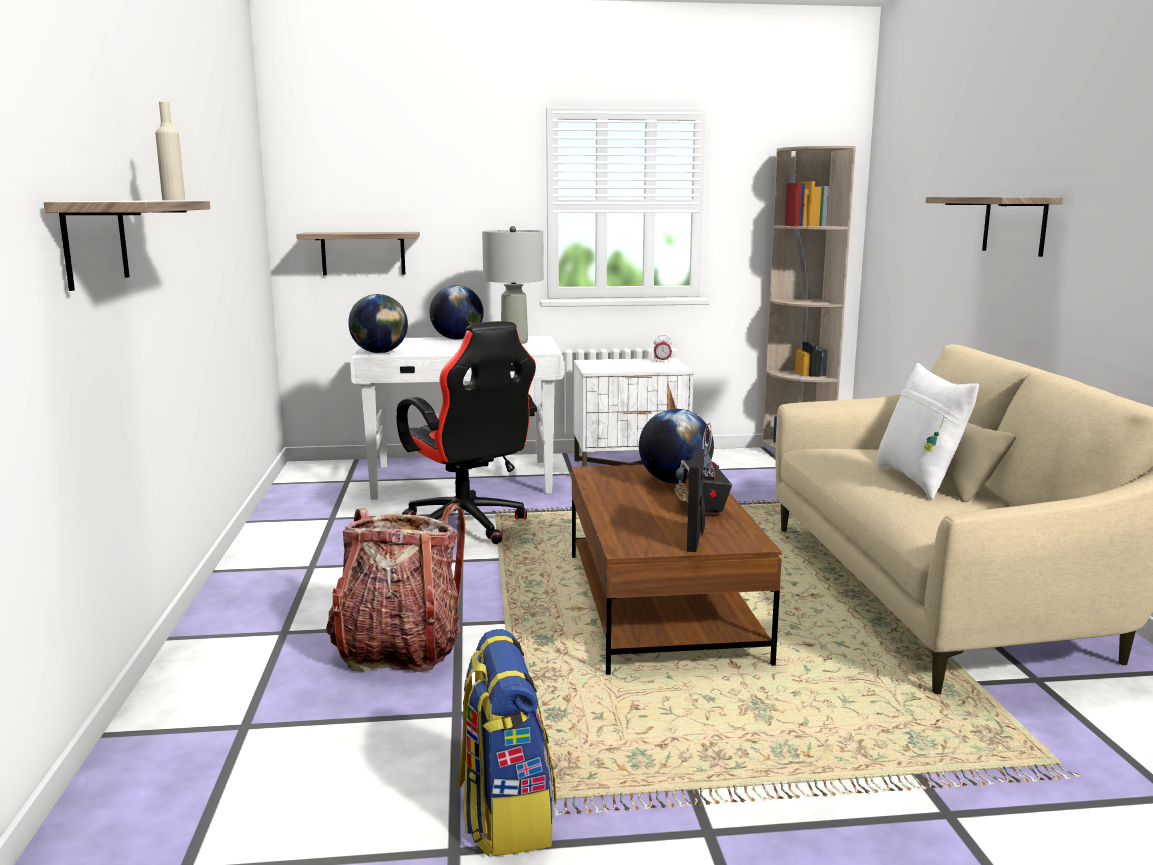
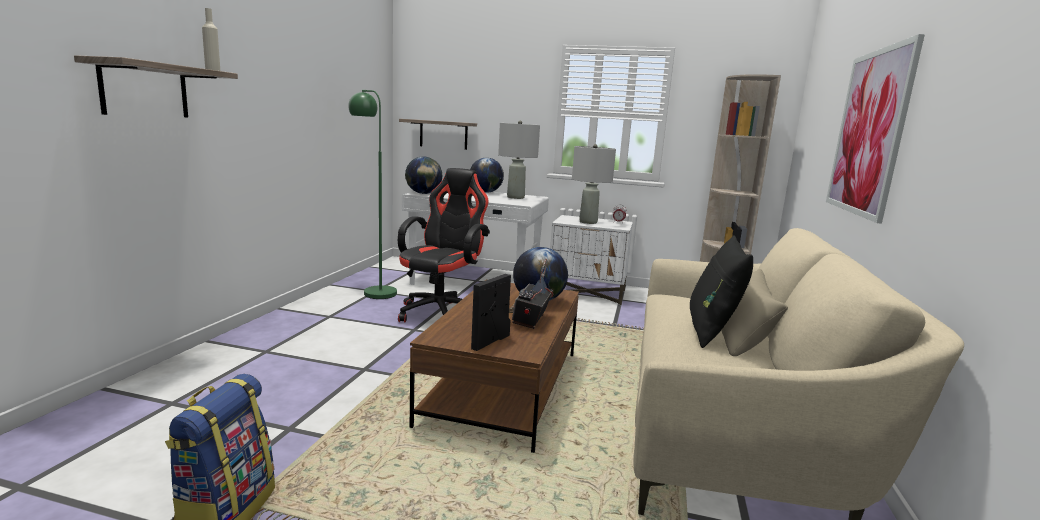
camera: 20 degrees right, 0 degrees up
backpack [326,503,465,672] -> none
black office chair [397,321,537,544] -> black office chair turned 150 degrees counterclockwise [398,168,490,322]
white pillow [877,363,979,499] -> black pillow [690,235,753,348]
shelf [926,197,1063,257] -> picture [826,34,925,224]
none -> green floor lamp [348,90,397,299]
none -> grey table lamp [572,144,616,224]

